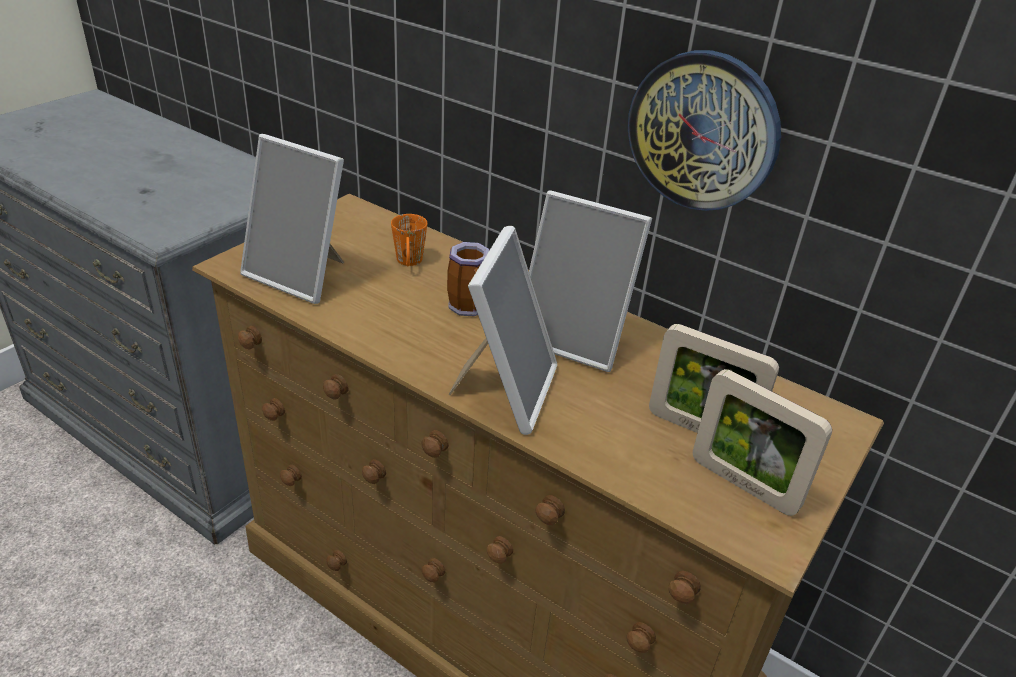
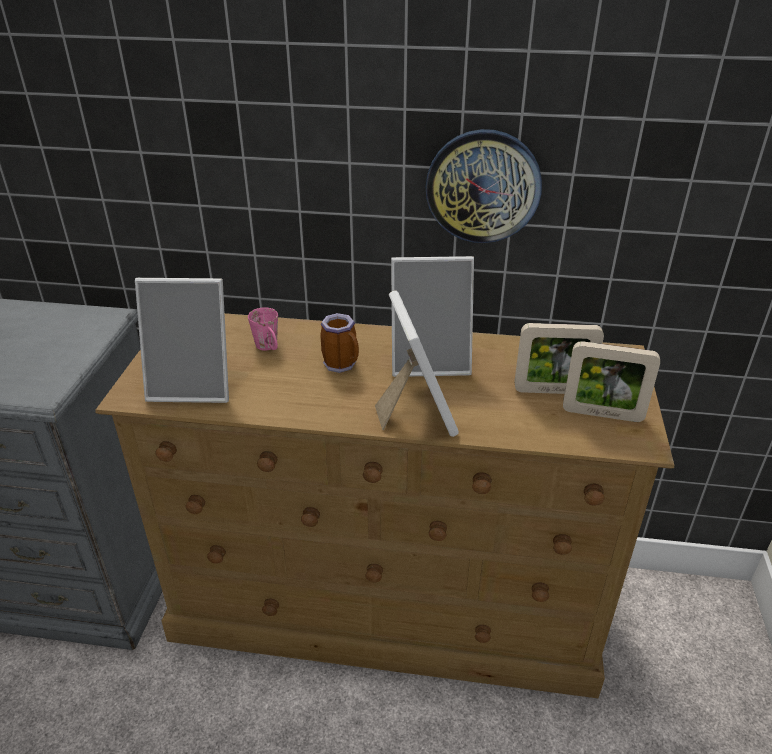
camera: 25 degrees left, 0 degrees up
orange mug [391,214,427,266] -> pink mug [248,307,278,351]

